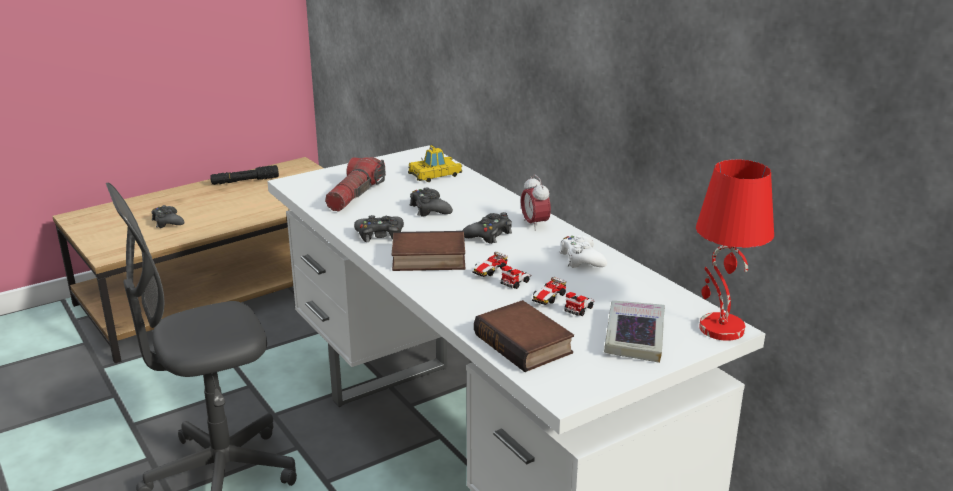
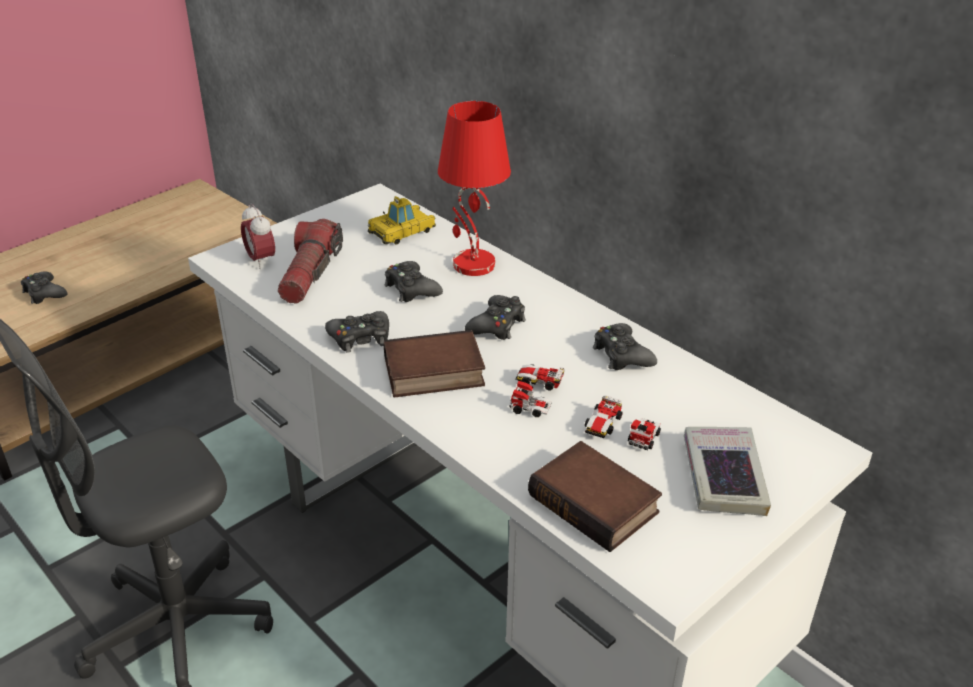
camera: 10 degrees left, 10 degrees up
black flashlight [210,165,279,185] -> none
toy car [472,251,531,289] -> toy car turned 75 degrees clockwise [509,364,564,417]
alarm clock [521,174,551,231] -> alarm clock moved to [241,203,275,269]
white game controller [559,235,607,268] -> black game controller [593,323,657,370]
red table lamp [696,159,774,341] -> red table lamp moved to [438,101,511,276]

